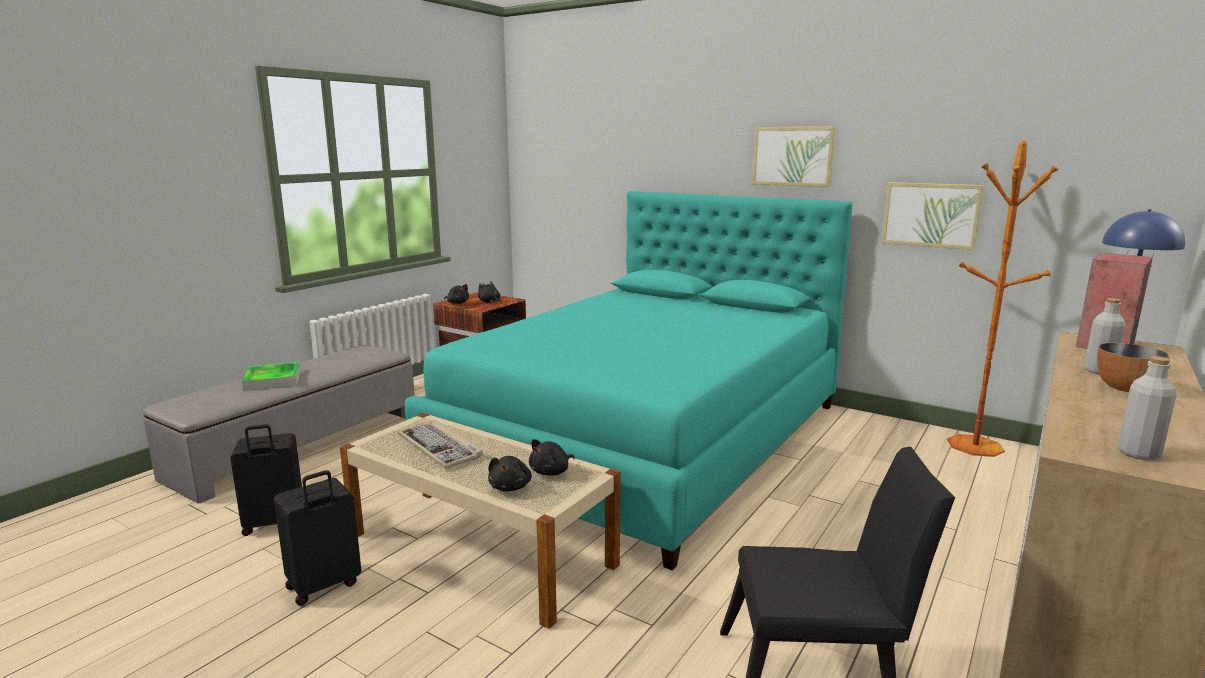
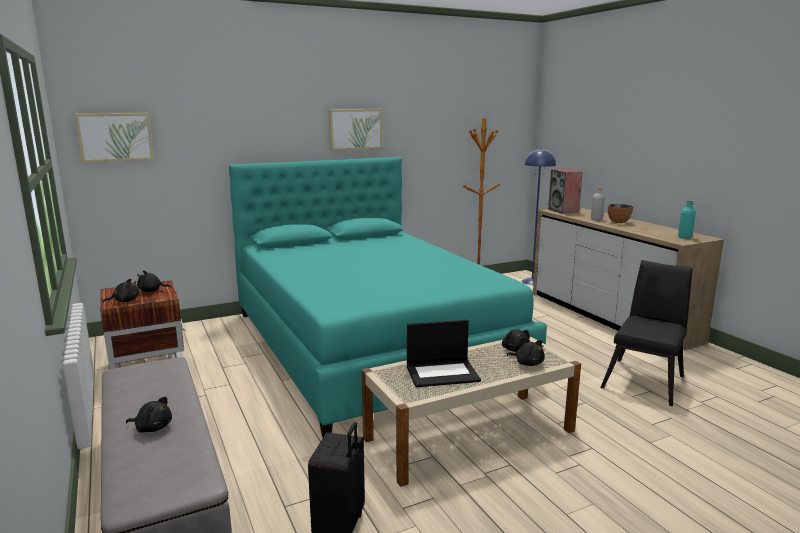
camera: 60 degrees left, 0 degrees up
tray [242,362,301,391] -> black plush toy [126,396,172,433]
black suitcase [274,470,361,606] -> none
keyboard [397,420,482,469] -> laptop [407,320,481,387]
picture [882,182,984,250] -> picture moved to [74,113,154,163]
grey bottle [1118,356,1177,460] -> turquoise bottle [678,200,696,239]

